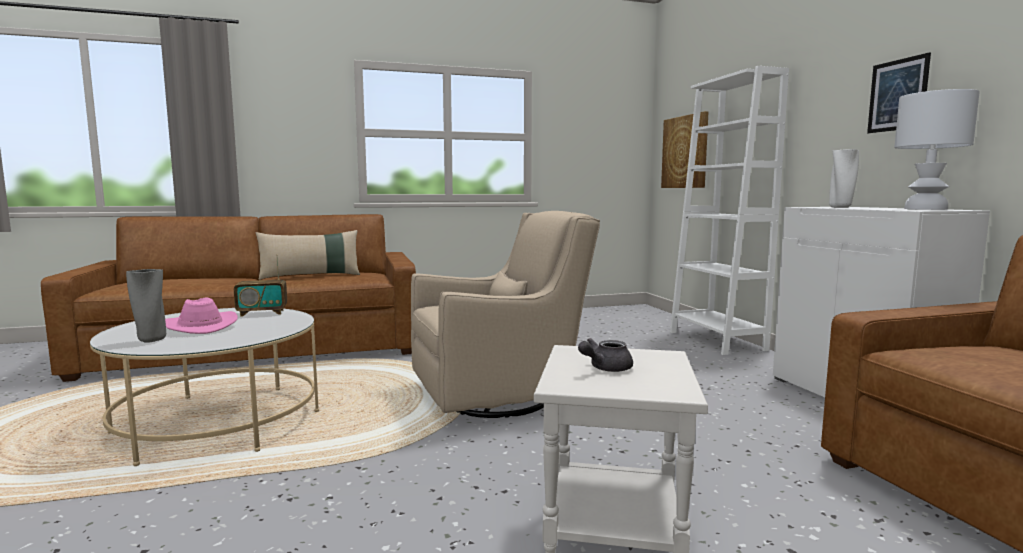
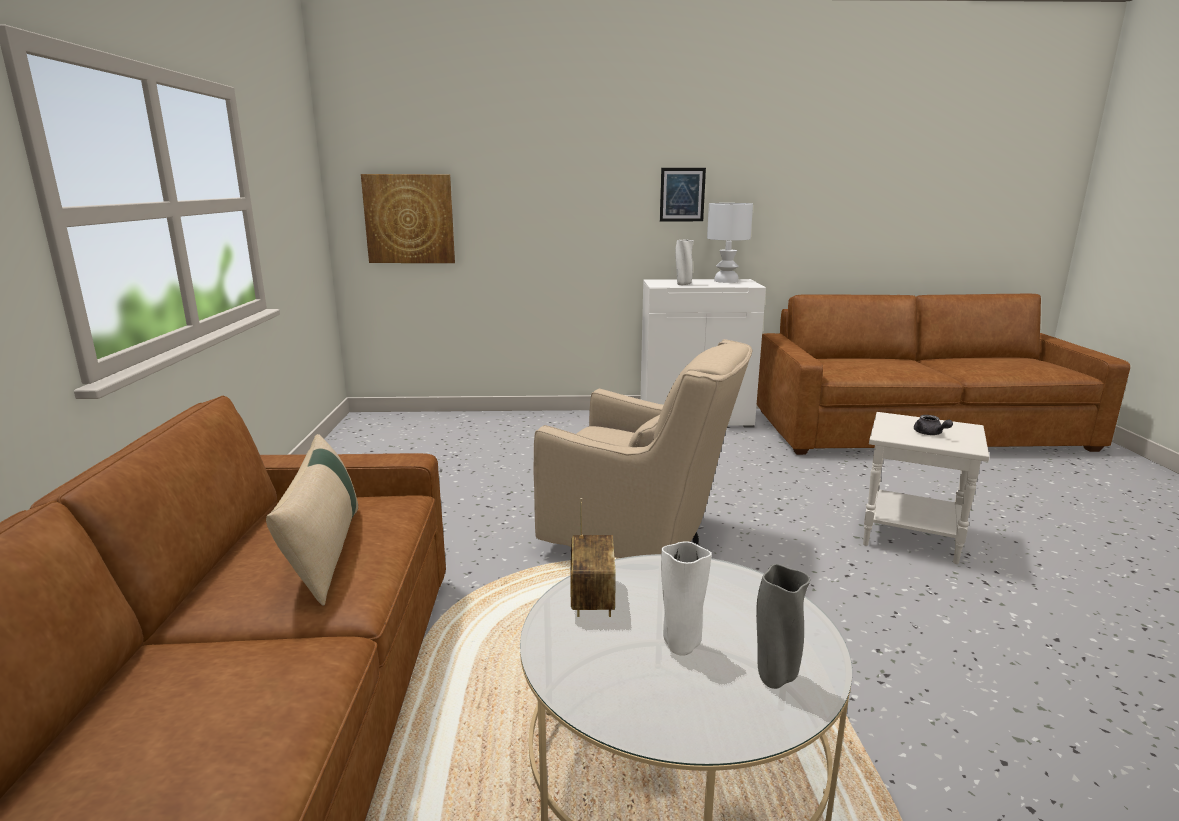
camera: 75 degrees left, 10 degrees up
pink hat [165,297,238,334] -> white vase [661,541,711,656]
beige armchair [411,211,600,418] -> beige armchair turned 120 degrees clockwise [533,339,752,558]
white bookcase [670,66,789,355] -> none

